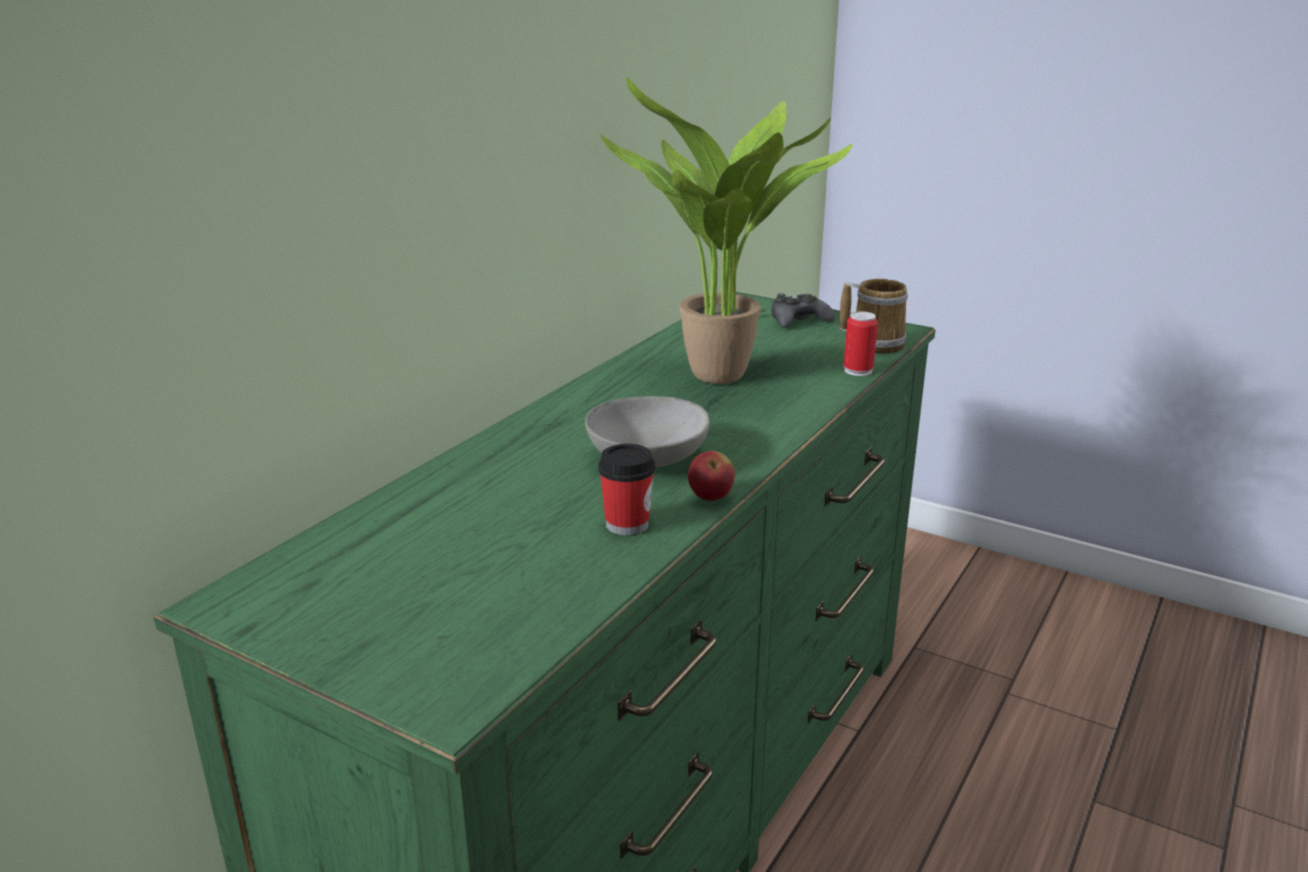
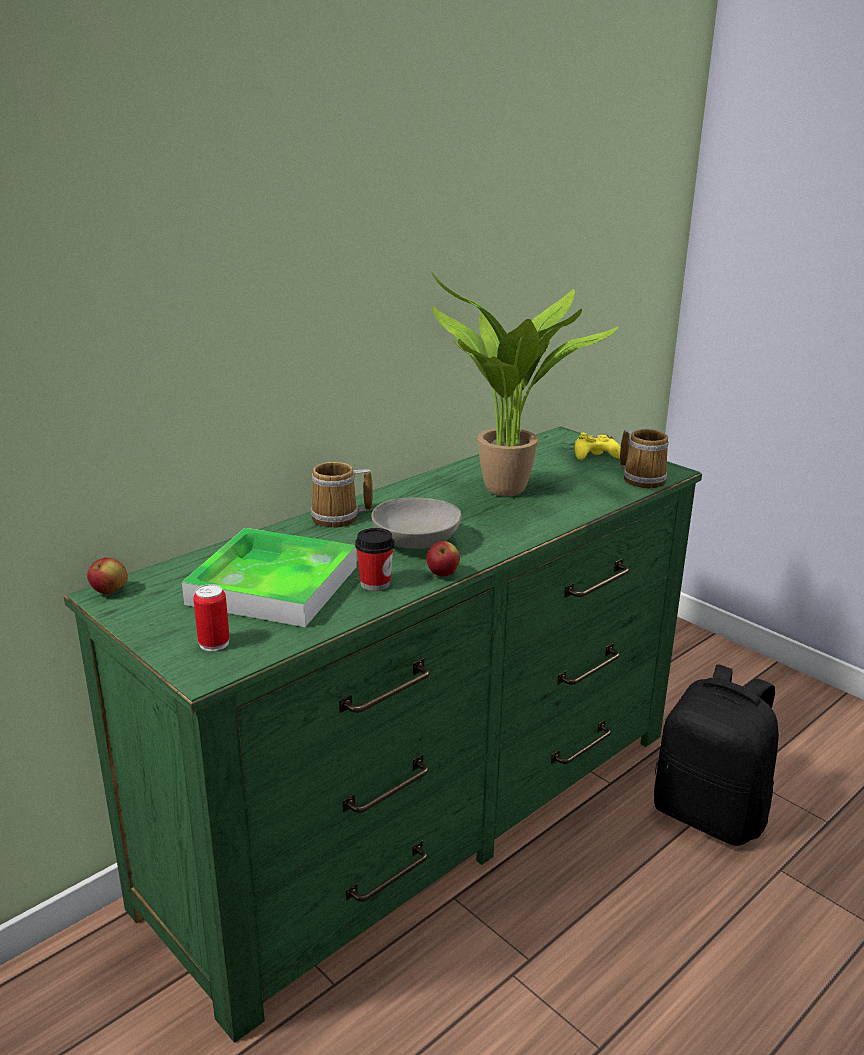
camera: 15 degrees right, 0 degrees up
black game controller [771,293,835,328] -> yellow game controller [575,433,621,460]
can [844,311,878,376] -> can moved to [193,584,230,651]
none -> apple [87,558,128,594]
none -> tray [182,528,357,627]
none -> mug [311,462,373,528]
none -> black backpack [654,664,779,846]

